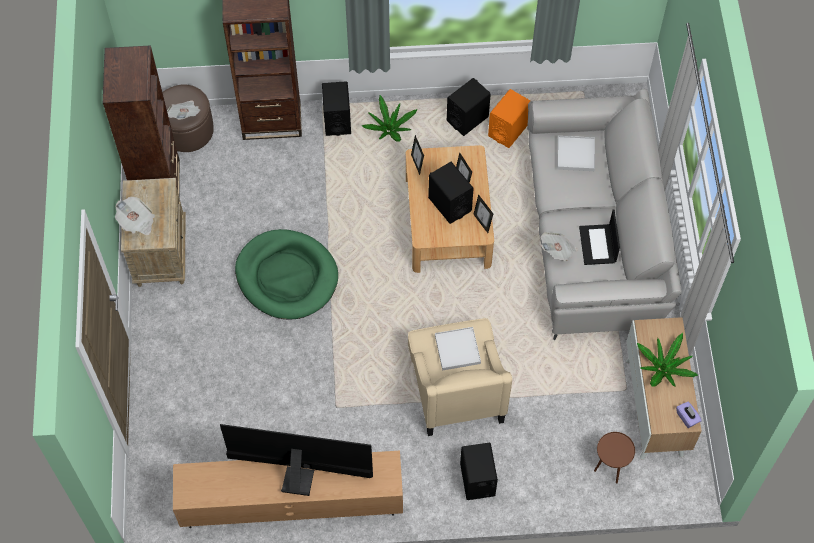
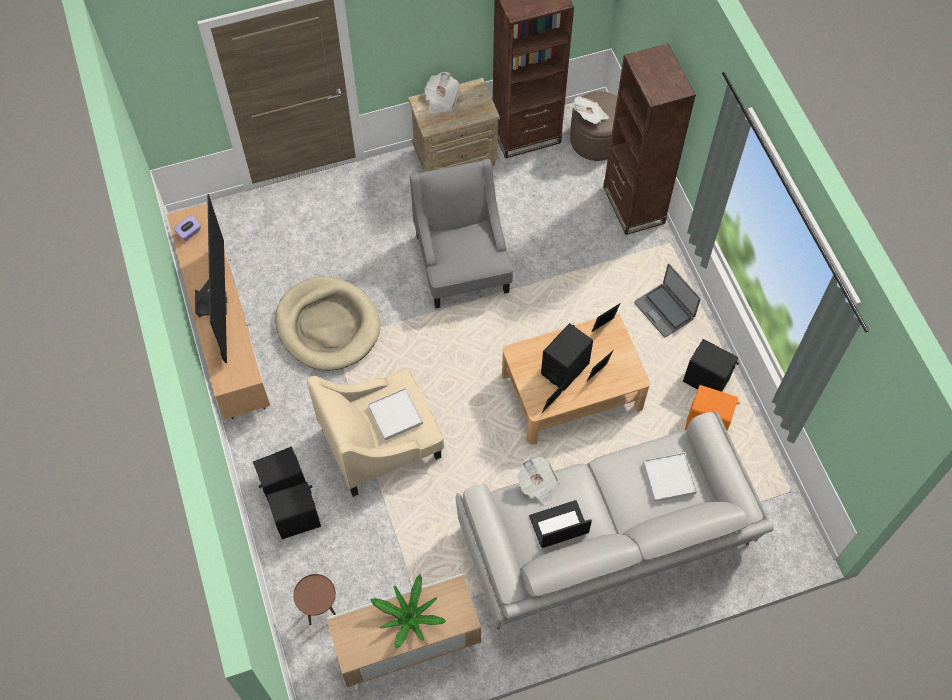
camera: 75 degrees right, 0 degrees up
green dog bed [235,229,338,319] -> grey armchair [410,159,513,308]
black speaker [322,81,351,136] -> black speaker moved to [267,482,321,539]
potted plant [362,95,417,142] -> laptop [634,264,701,337]
purple tissue box [676,402,702,428] -> purple tissue box moved to [174,215,201,241]
none -> beige dog bed [275,276,381,371]

